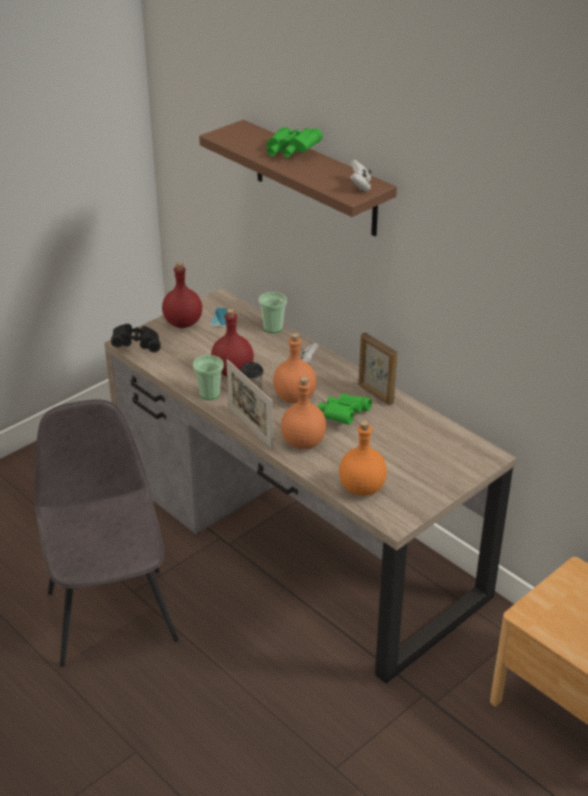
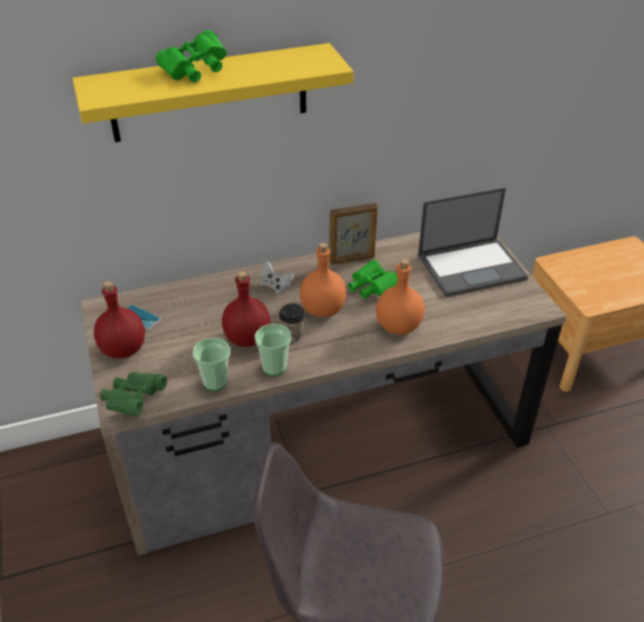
camera: 65 degrees left, 5 degrees up
black binoculars [111,324,161,352] -> green binoculars [100,372,167,417]
brown shelf [199,120,397,236] -> yellow shelf [72,43,354,142]
picture frame [226,359,273,449] -> none
cup [259,292,287,333] -> cup moved to [193,338,230,391]
orange bottle [339,421,387,496] -> none
white game controller [350,160,372,191] -> none
none -> laptop [418,187,528,297]

